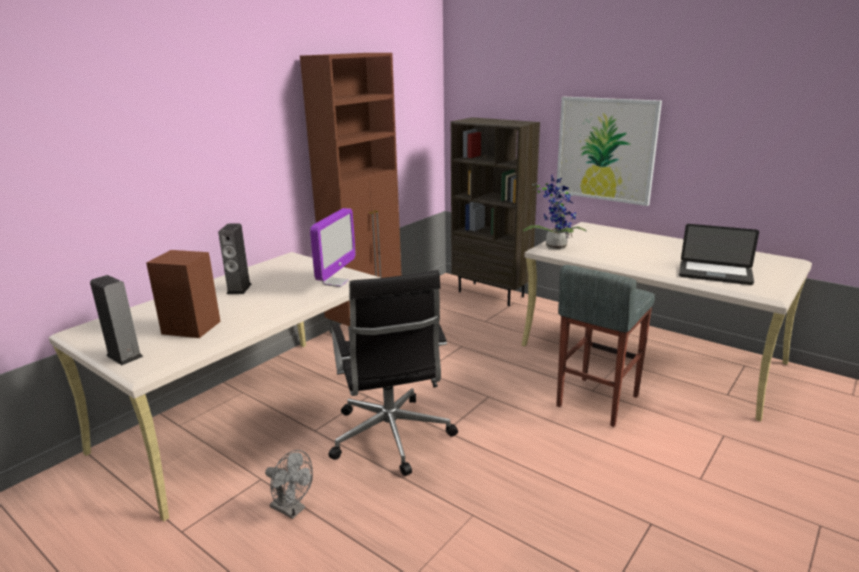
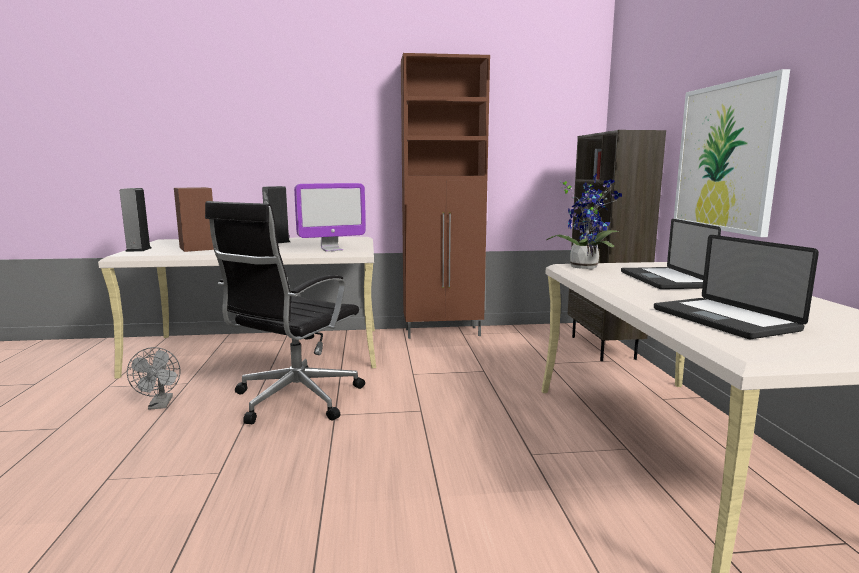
camera: 45 degrees right, 10 degrees down
grey stool [556,265,655,427] -> none
none -> laptop [621,219,721,289]

